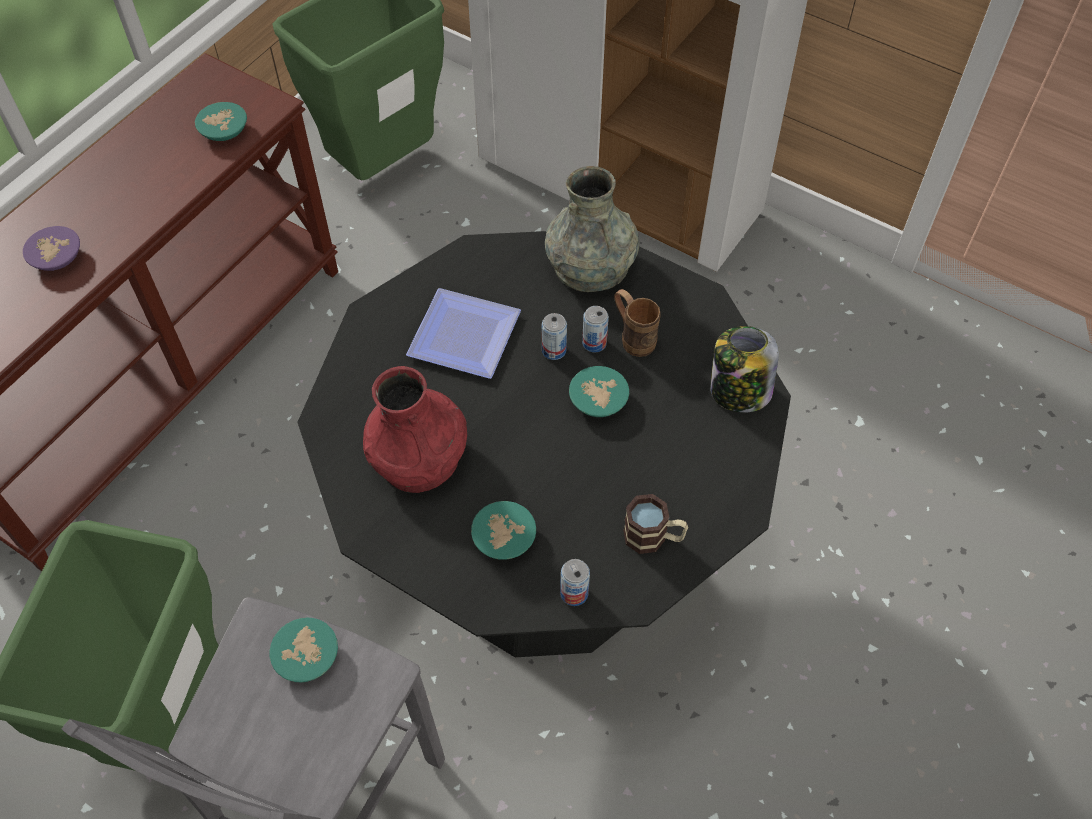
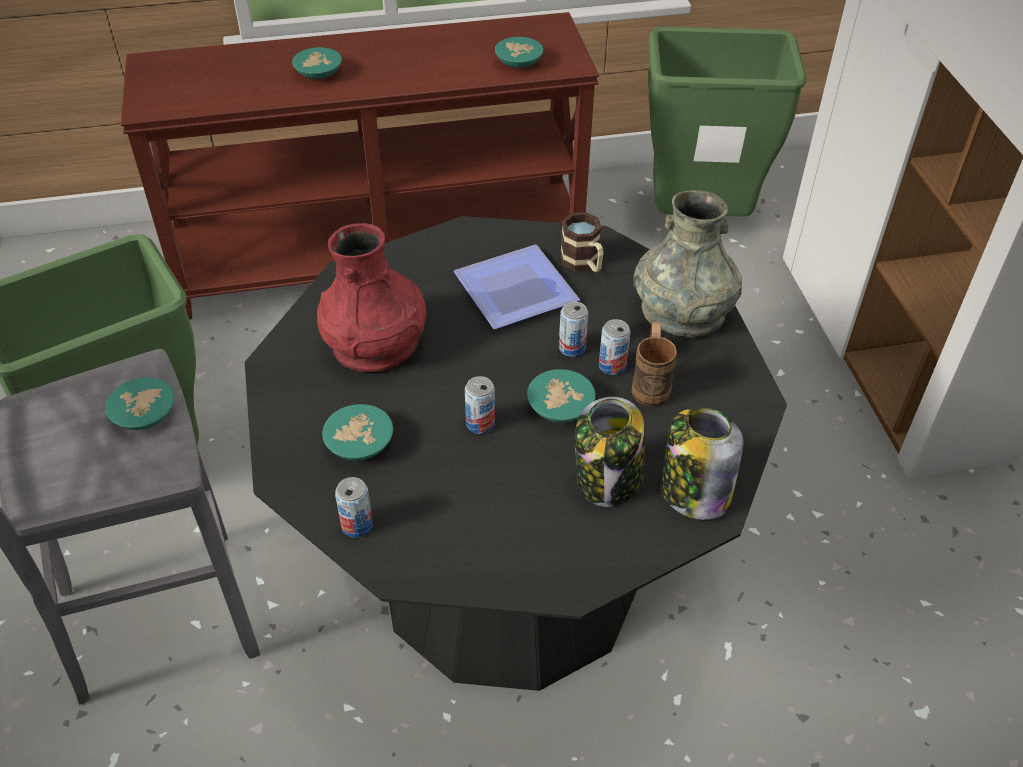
camera: 45 degrees right, 10 degrees down
purple bowl [23,226,80,271] -> turquoise bowl [292,47,342,79]
mug [623,494,688,554] -> mug moved to [560,212,604,272]
none -> can [465,376,495,434]
none -> jar [575,397,645,507]

